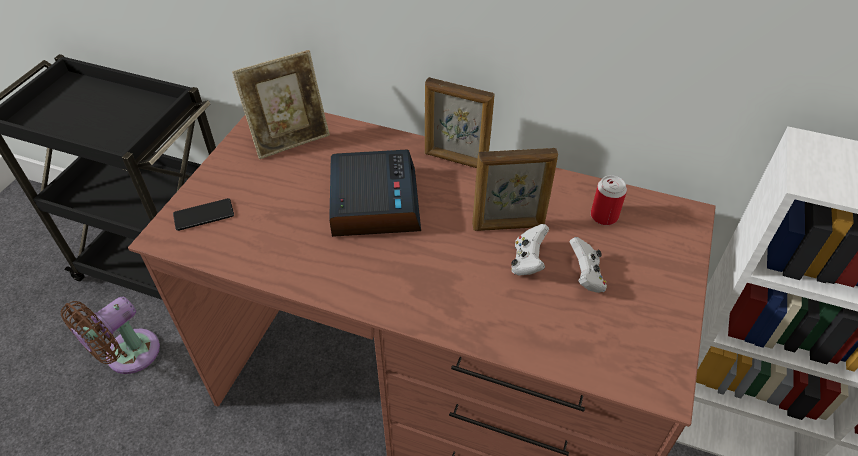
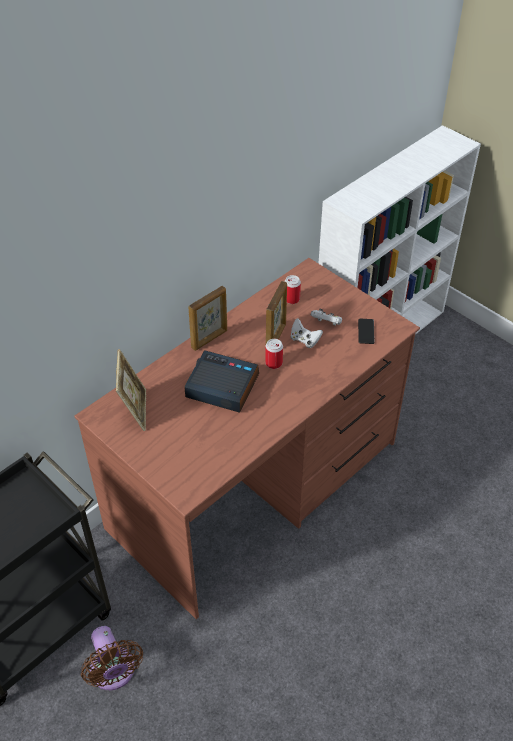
camera: 65 degrees left, 0 degrees up
phone [173,198,234,231] -> phone moved to [358,319,375,344]
none -> can [265,339,283,369]

